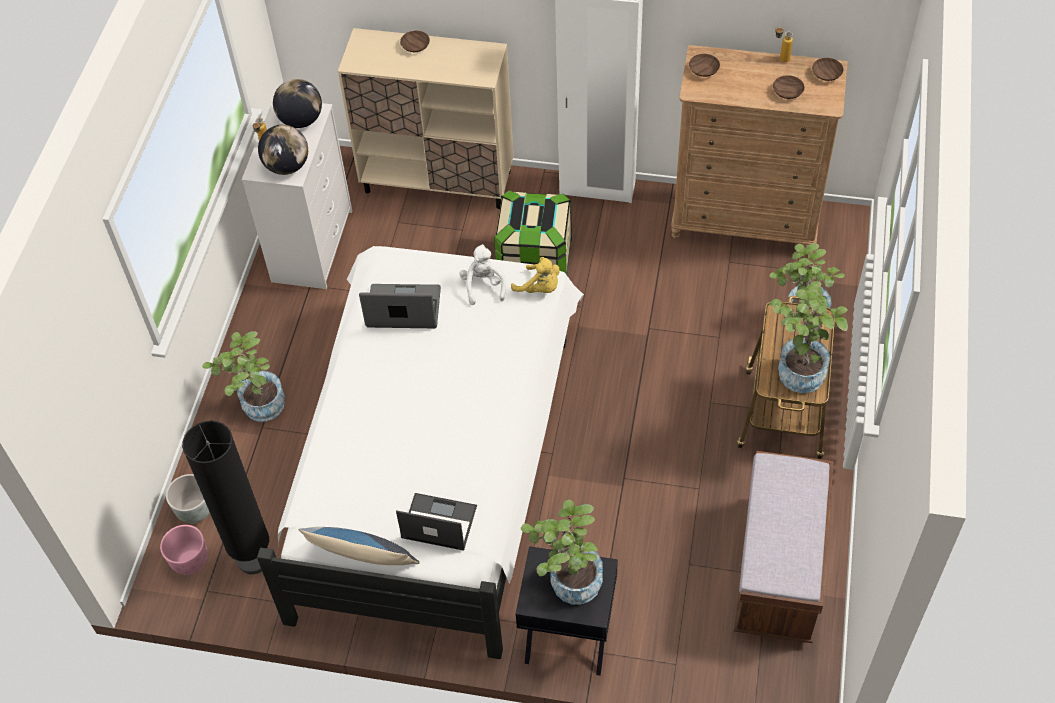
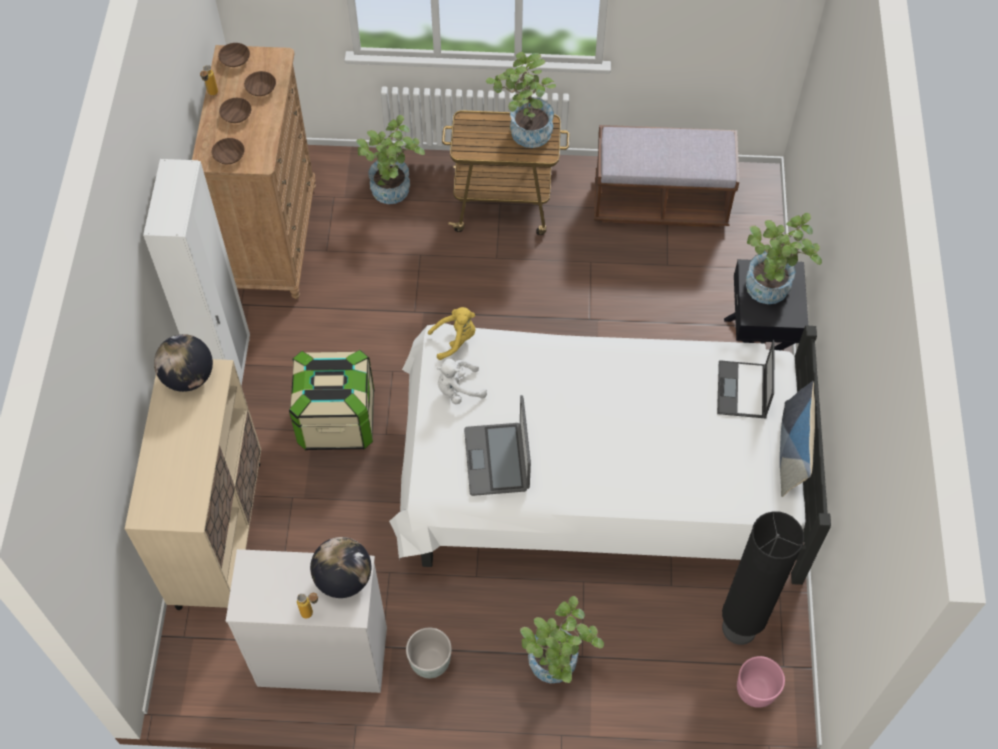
camera: 100 degrees left, 5 degrees up
grey planter [166,474,210,523] -> grey planter moved to [406,628,452,678]
globe [273,79,322,128] -> globe moved to [154,334,213,392]
brown bowl [400,31,430,52] -> brown bowl moved to [219,98,251,123]
yellow plush toy [511,257,560,293] -> yellow plush toy turned 45 degrees clockwise [428,307,475,360]

